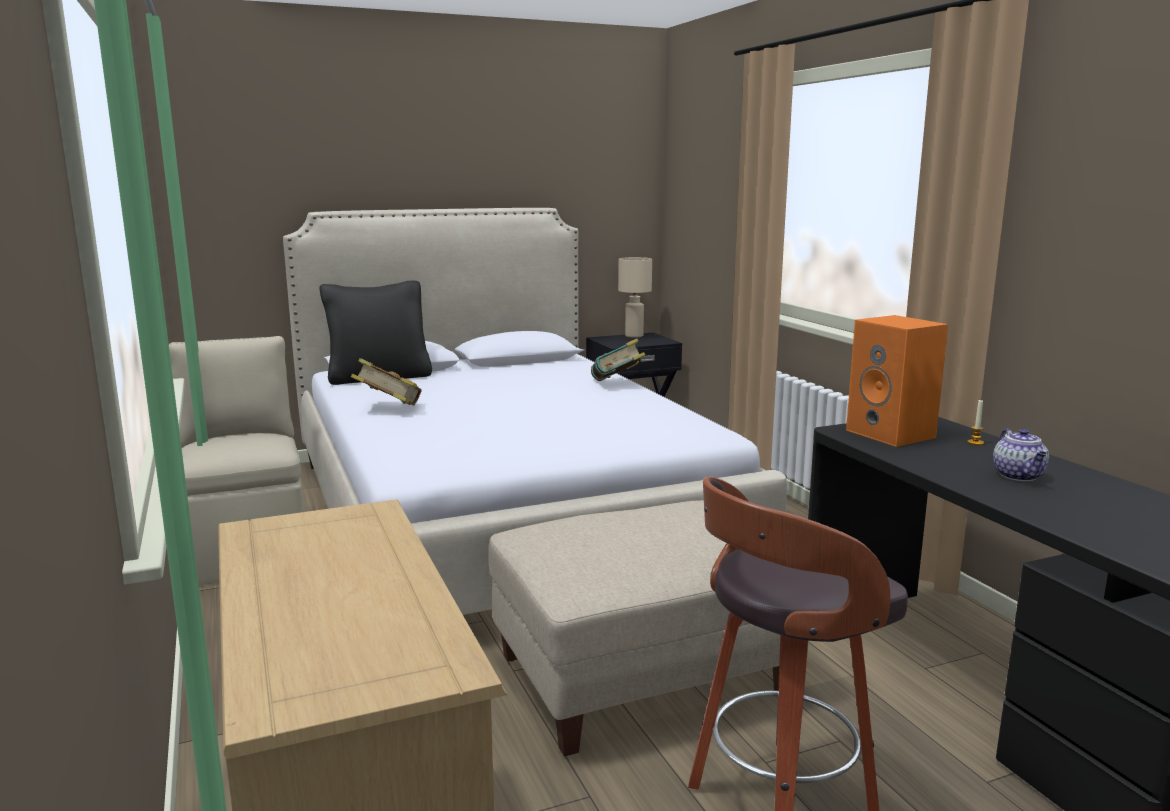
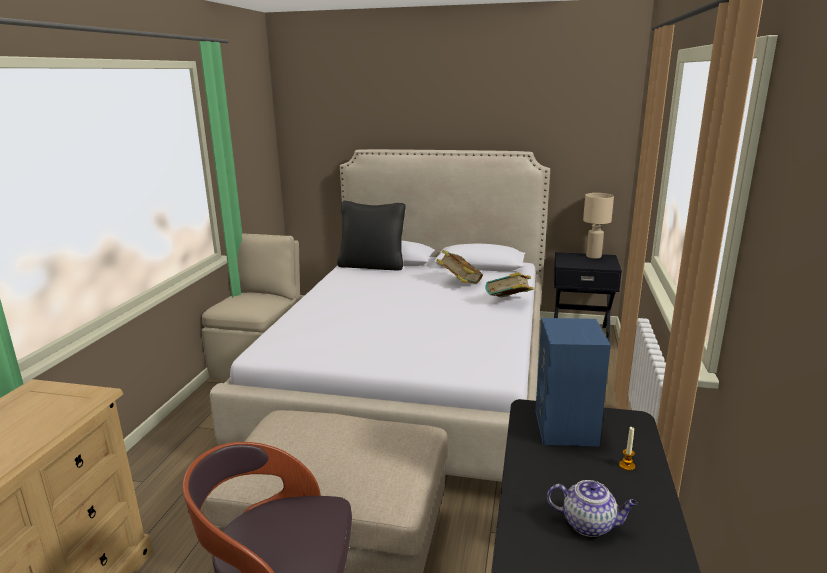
camera: 35 degrees right, 5 degrees up
book [351,358,422,406] -> book moved to [436,250,483,284]
orange speaker [846,315,948,447] -> blue speaker [535,318,611,446]
teapot [993,429,1049,481] -> teapot turned 105 degrees counterclockwise [547,480,638,537]

